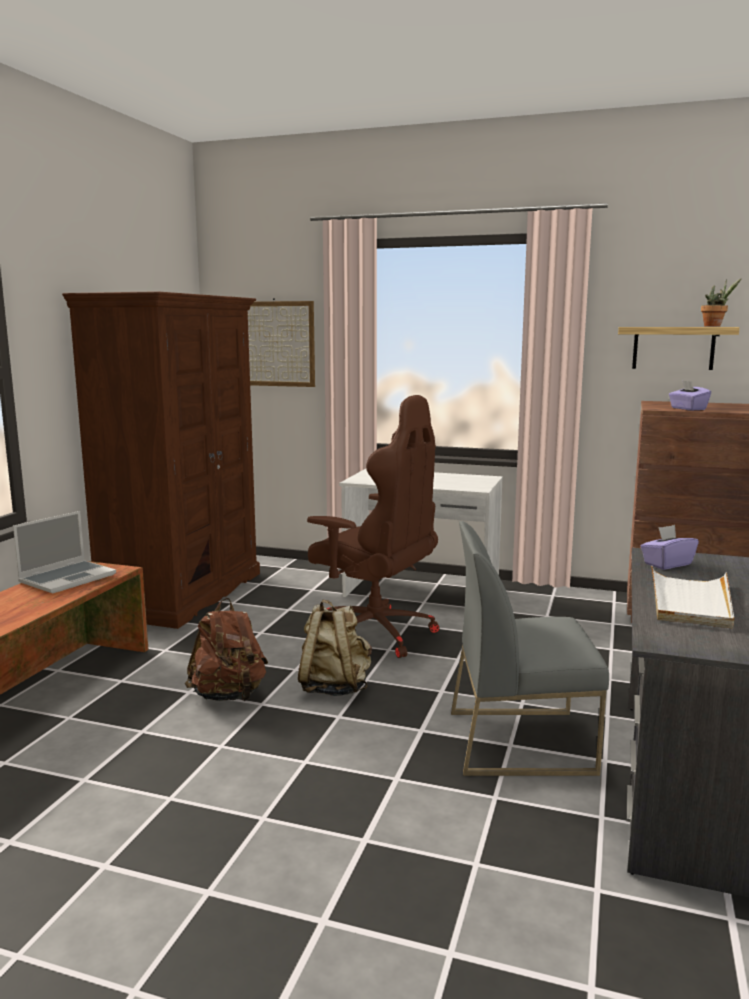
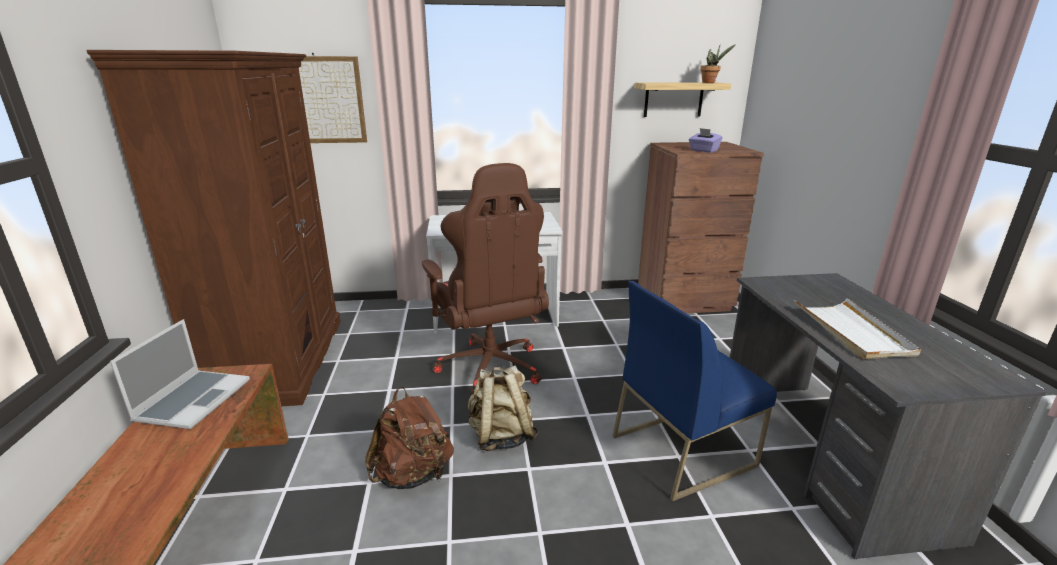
camera: 25 degrees left, 10 degrees up
brown office chair [307,395,440,658] -> brown office chair turned 60 degrees clockwise [422,163,549,395]
grey chair [451,521,609,776] -> blue chair [613,281,777,501]
purple tissue box [641,525,699,570] -> none

